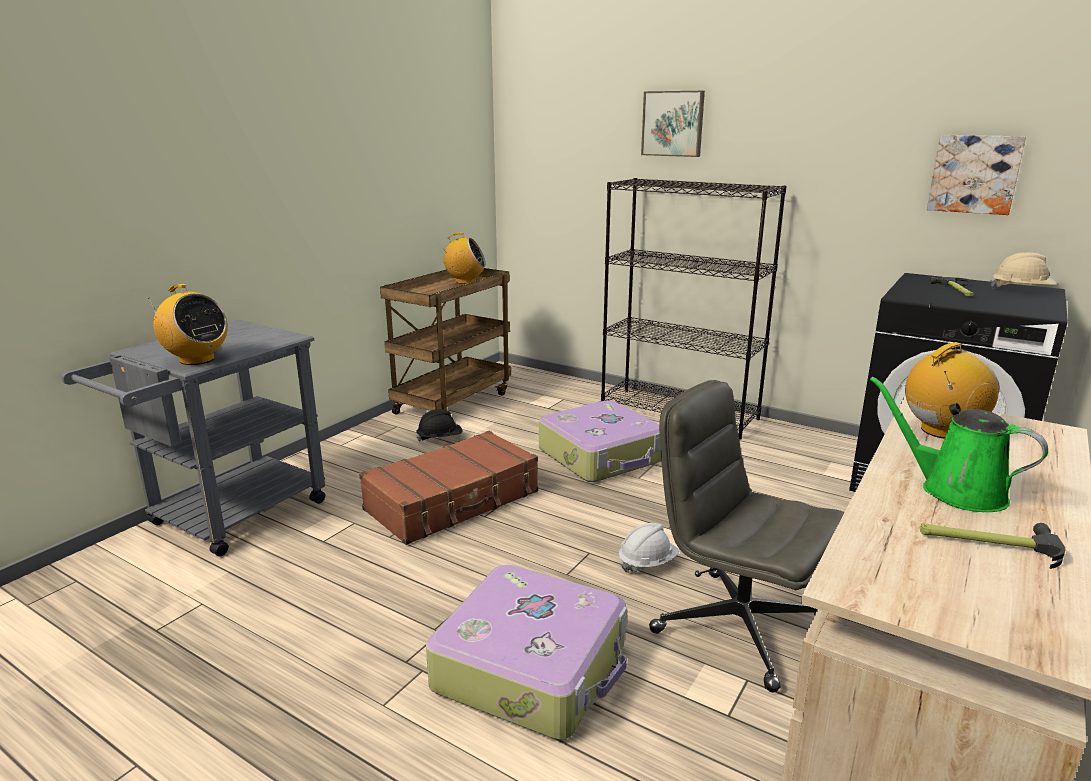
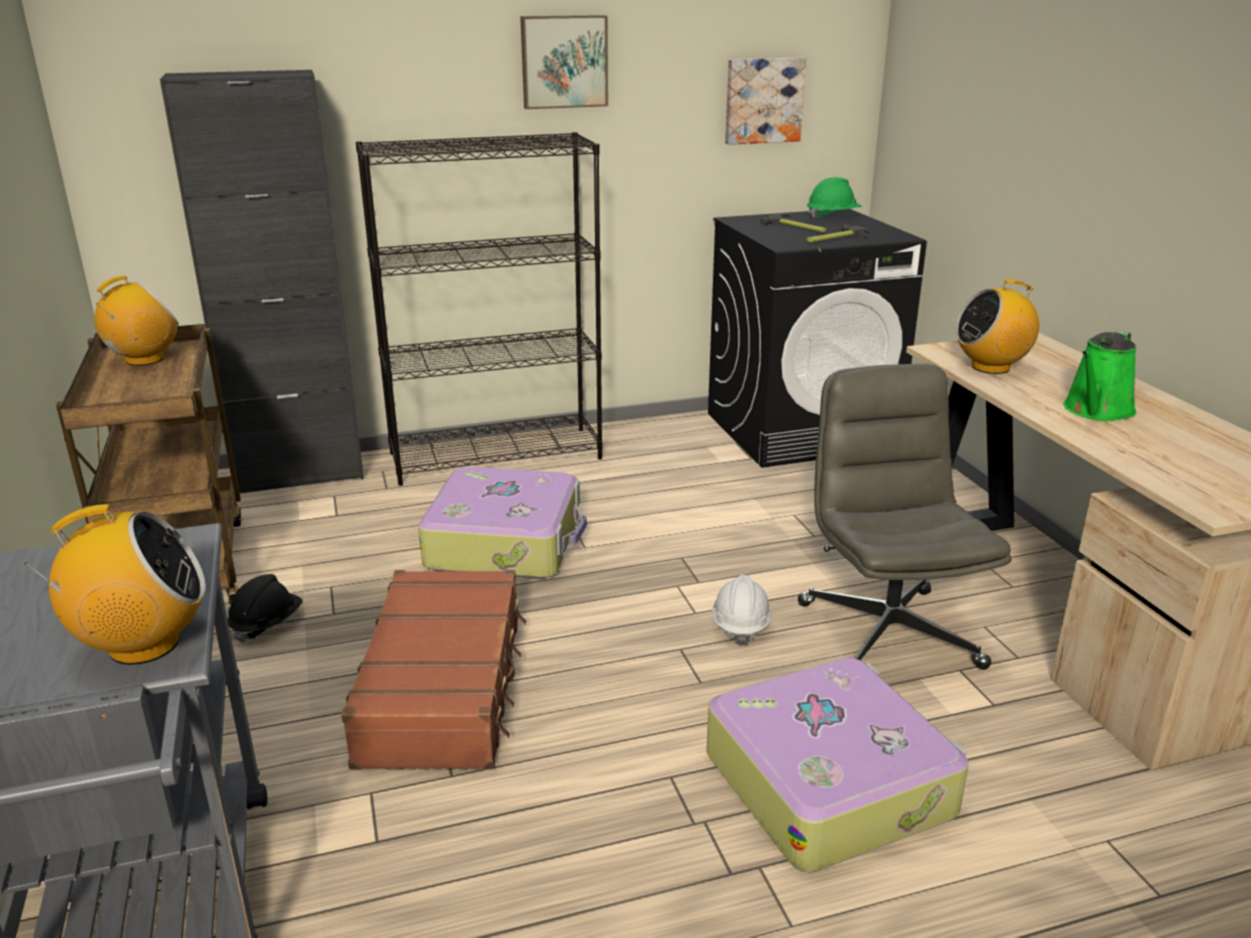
camera: 50 degrees left, 5 degrees up
picture [641,91,705,157] -> picture moved to [520,15,608,109]
grey office chair [649,380,844,692] -> grey office chair turned 90 degrees clockwise [798,364,1011,670]
green watering can [870,377,1048,512] -> green watering can turned 45 degrees counterclockwise [1063,331,1136,421]
radio [905,342,1000,439] -> radio turned 120 degrees counterclockwise [955,279,1039,374]
hammer [920,523,1065,569] -> hammer moved to [806,224,869,243]
beige hard hat [990,252,1057,289] -> green hard hat [807,177,862,220]
none -> black cabinet [160,70,364,493]

